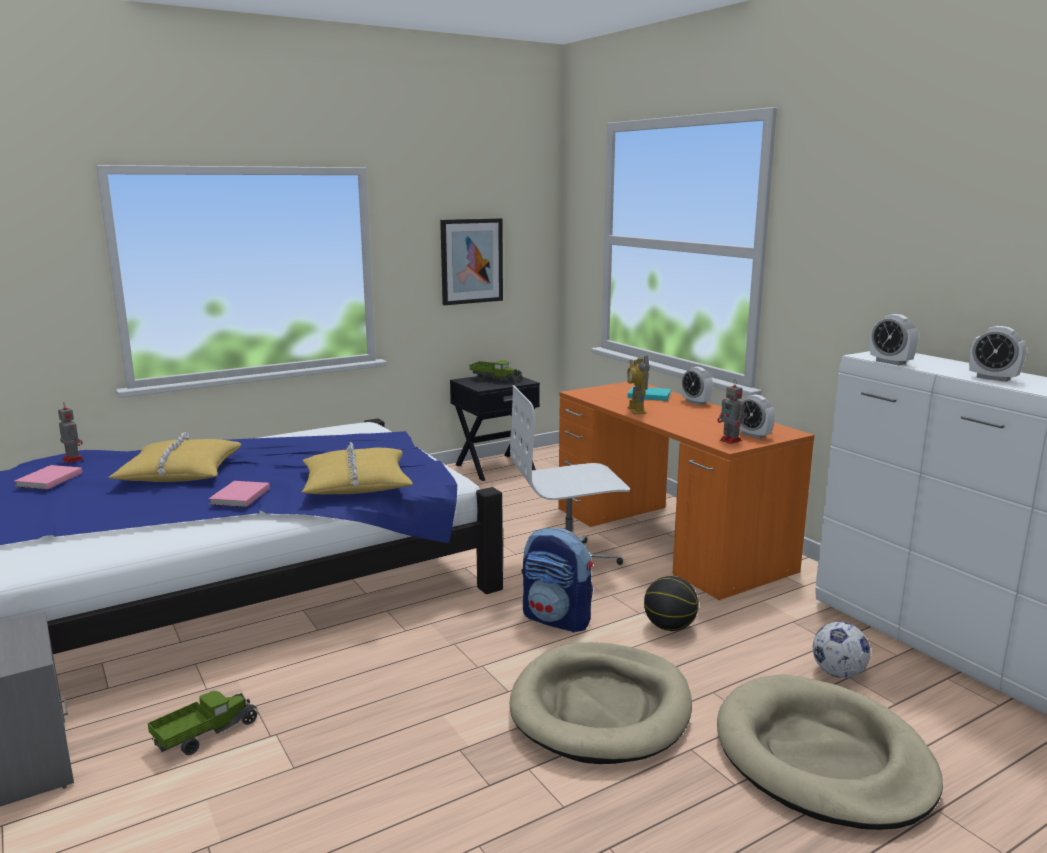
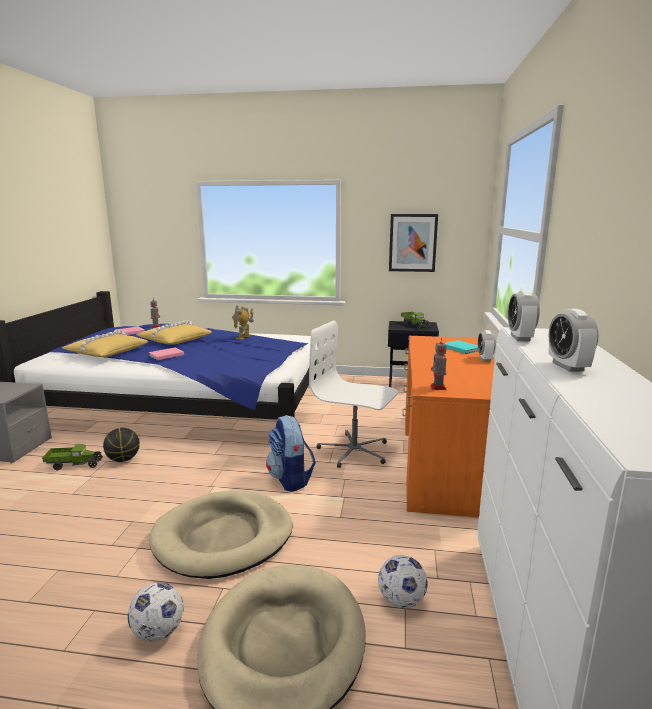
camera: 40 degrees right, 0 degrees up
yellow pillow [302,442,413,494] -> yellow pillow moved to [62,330,148,357]
toy robot [627,356,650,414] -> toy robot moved to [232,305,254,340]
basketball [644,576,699,631] -> basketball moved to [103,428,140,462]
alarm clock [739,394,775,439] -> none
none -> football [128,583,184,642]

